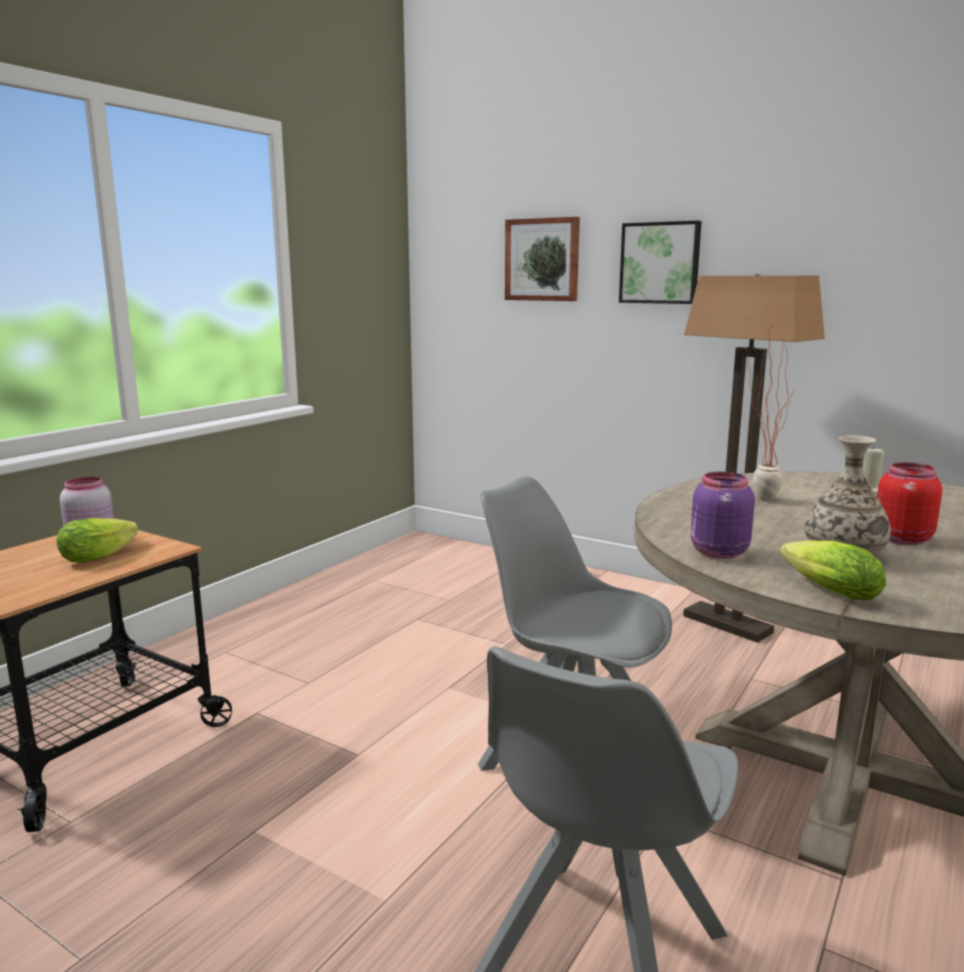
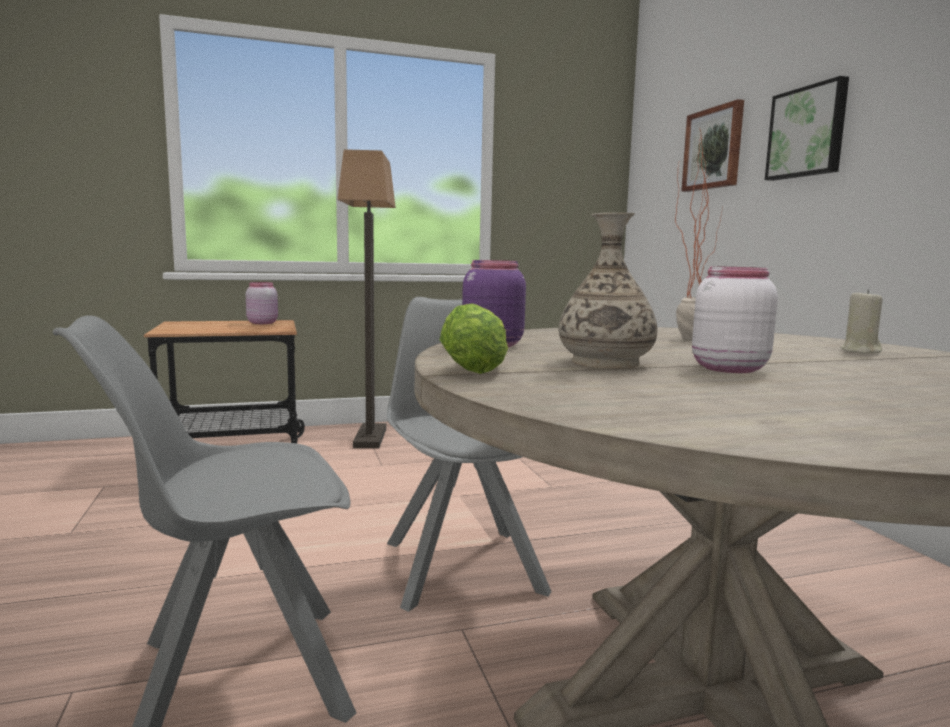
camera: 40 degrees right, 5 degrees down
lettuce [57,518,138,563] -> none
floor lamp [683,274,825,643] -> floor lamp moved to [337,149,396,448]
red jar [877,462,942,545] -> white jar [692,266,778,373]

